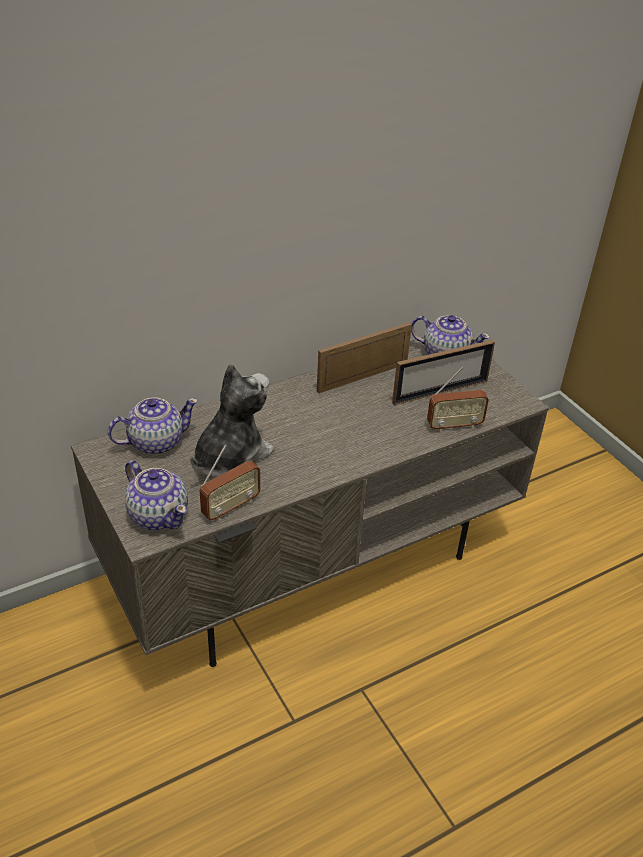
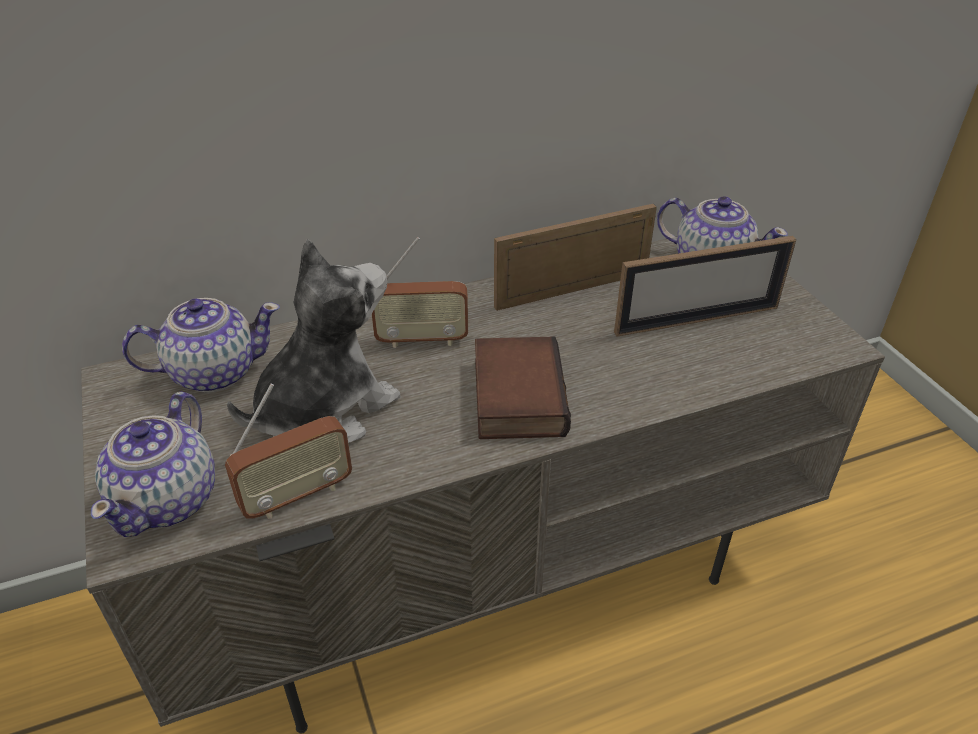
camera: 10 degrees right, 0 degrees up
teapot [125,460,188,530] -> teapot turned 45 degrees clockwise [91,392,215,537]
radio [427,366,489,432] -> radio moved to [372,237,468,348]
none -> book [475,336,571,439]

